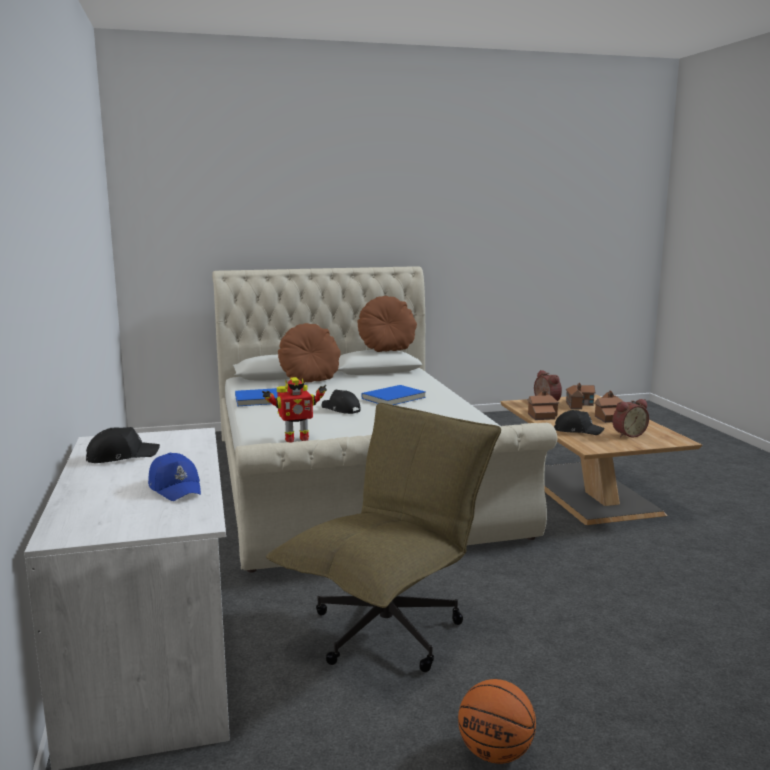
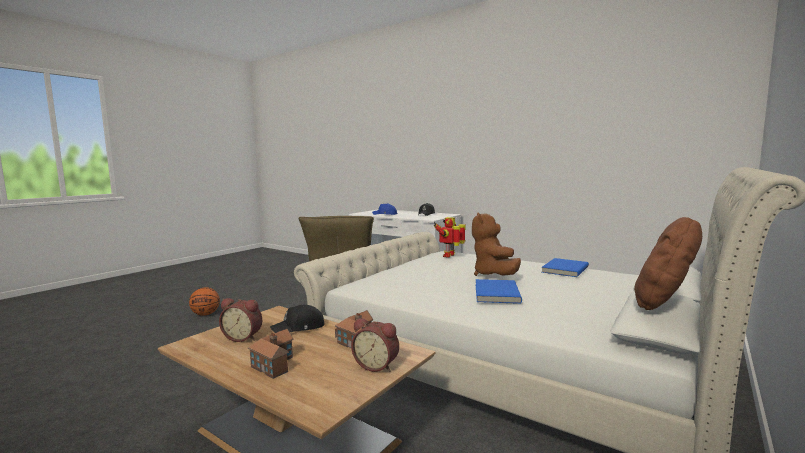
camera: 140 degrees right, 5 degrees down
brown pillow [278,323,341,383] -> none
black cap [322,390,360,414] -> brown plush toy [472,213,521,276]
basketball [458,679,536,764] -> basketball moved to [189,287,220,316]
toy house [566,383,596,409] -> none
alarm clock [612,399,649,438] -> alarm clock turned 105 degrees counterclockwise [219,298,262,342]

